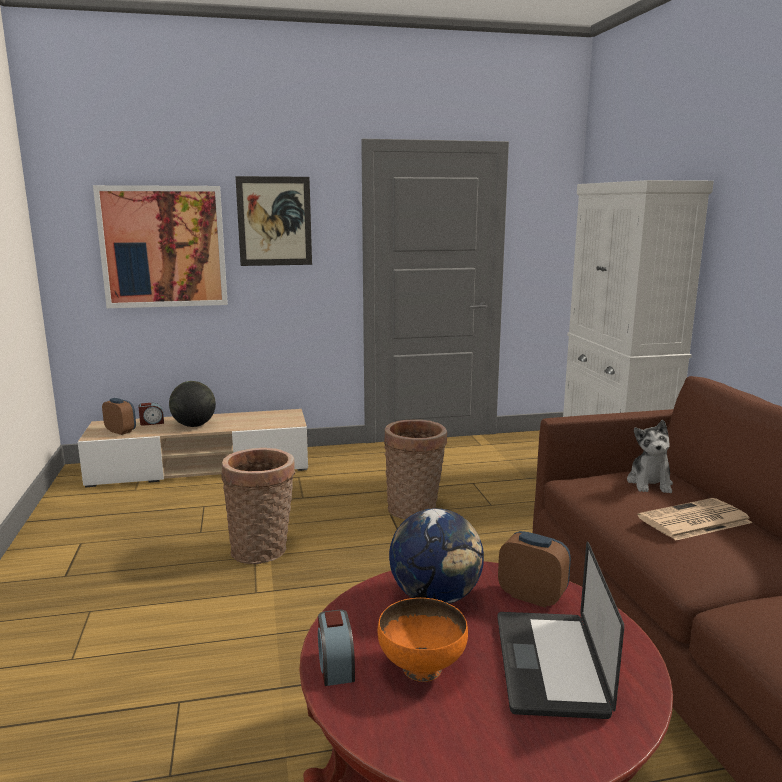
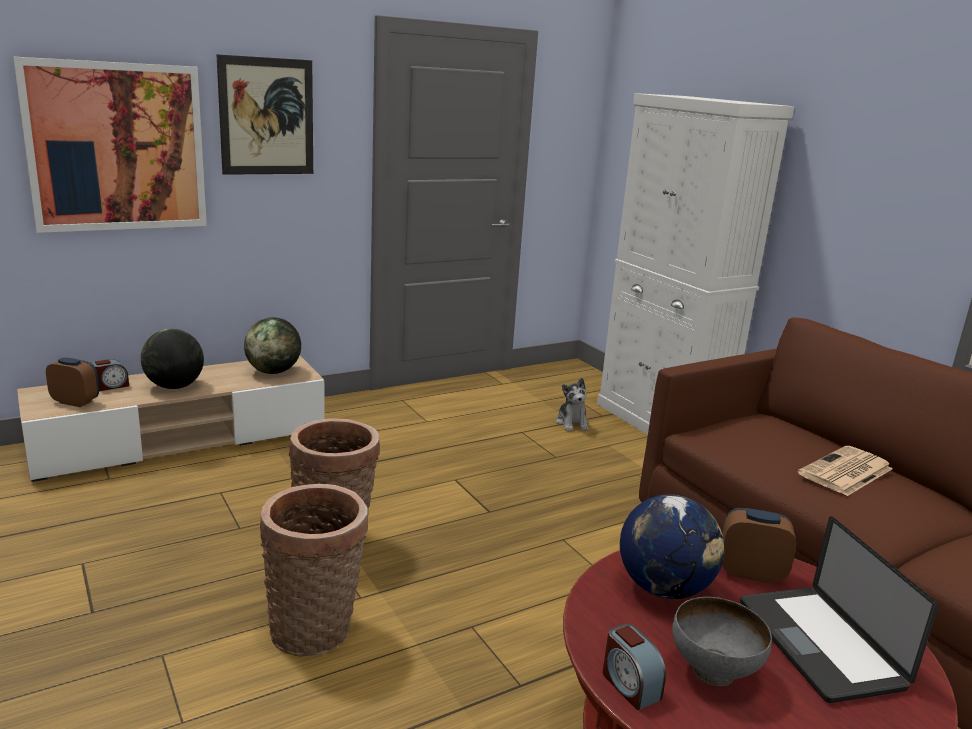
camera: 20 degrees left, 5 degrees up
orange bowl [378,598,468,682] -> grey bowl [672,597,772,686]
basket [384,420,447,519] -> basket moved to [260,484,368,657]
plush toy [627,420,673,493] -> plush toy moved to [556,378,589,431]
none -> globe [244,318,301,374]

